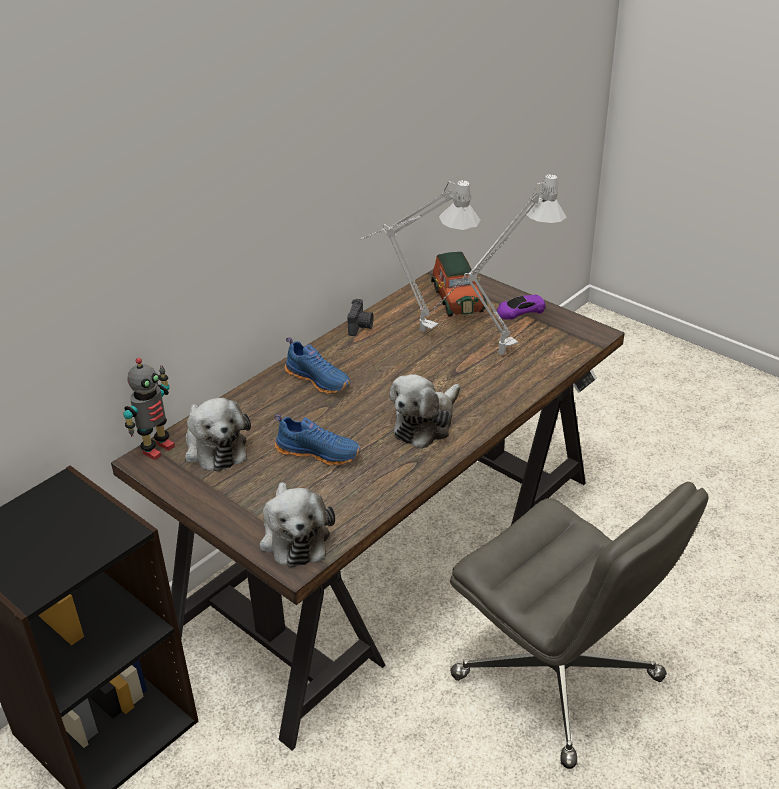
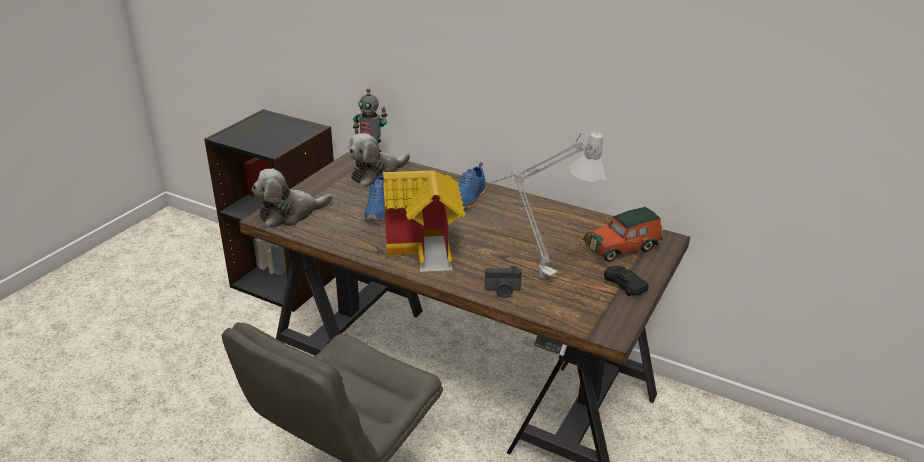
camera: 75 degrees right, 5 degrees down
camera [347,299,373,336] -> camera moved to [485,266,522,298]
grey table lamp [361,180,480,333] -> none
plush toy [390,374,460,449] -> toy house [383,170,465,272]
purple toy car [497,295,546,320] -> black toy car [604,266,648,296]

